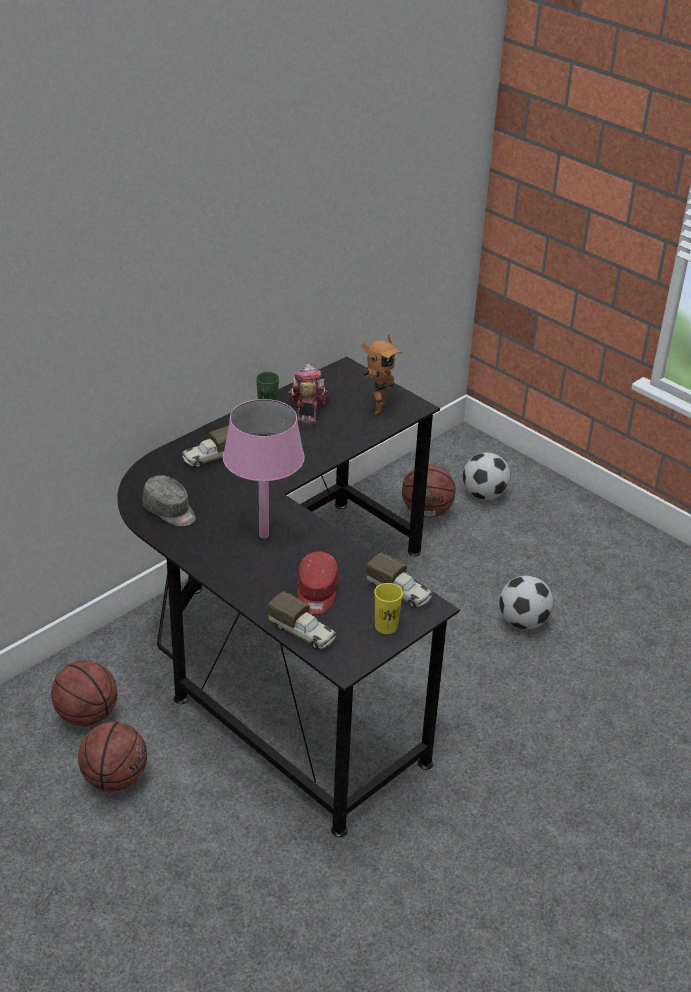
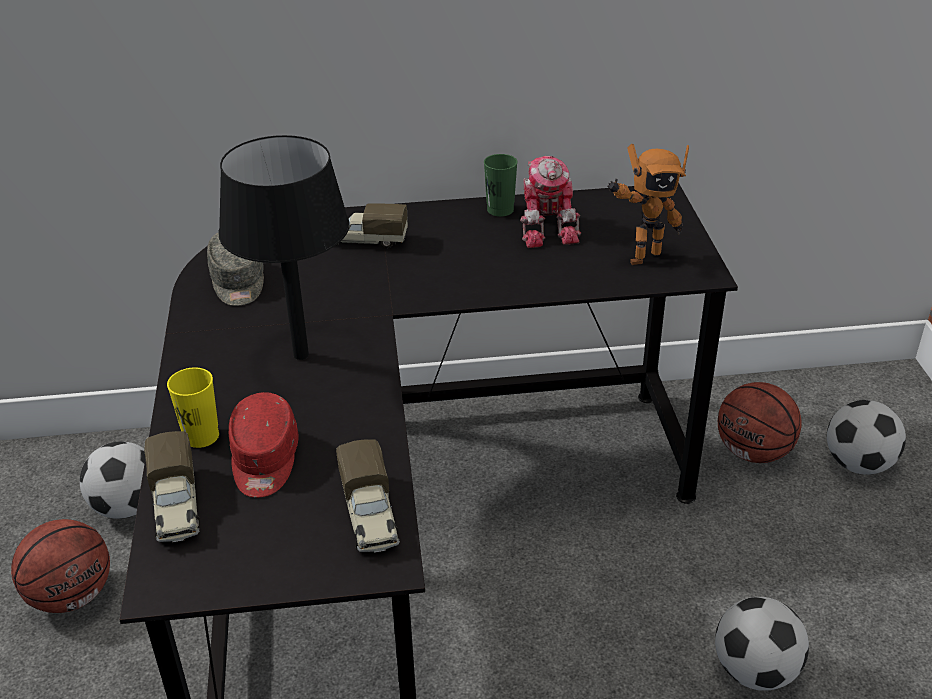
camera: 40 degrees right, 0 degrees up
basketball [51,660,117,726] -> football [80,442,145,519]
pink table lamp [223,399,305,538] -> black table lamp [219,135,350,360]
toy robot [288,363,328,426] -> toy robot turned 135 degrees clockwise [520,156,581,248]
red cap [298,551,339,615] -> red cap turned 45 degrees counterclockwise [229,392,299,498]
yellow cup [374,583,403,634] -> yellow cup moved to [167,367,219,448]

